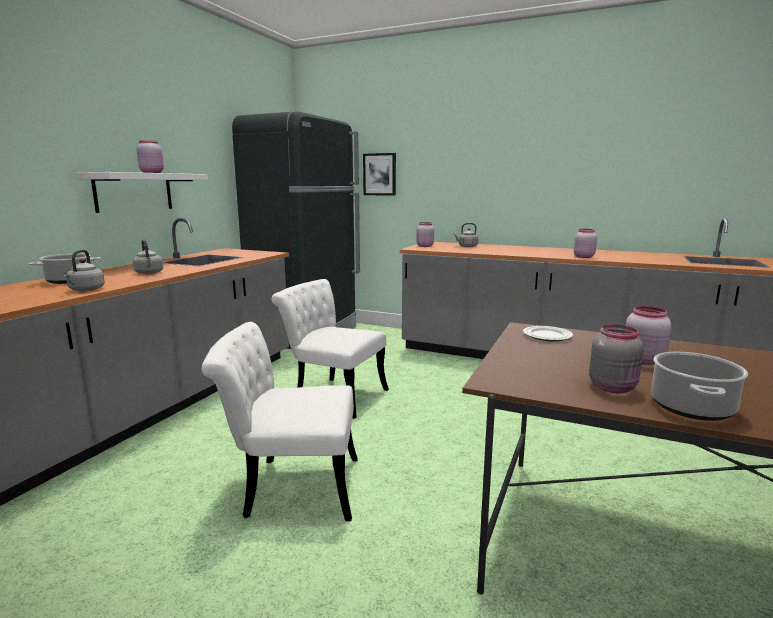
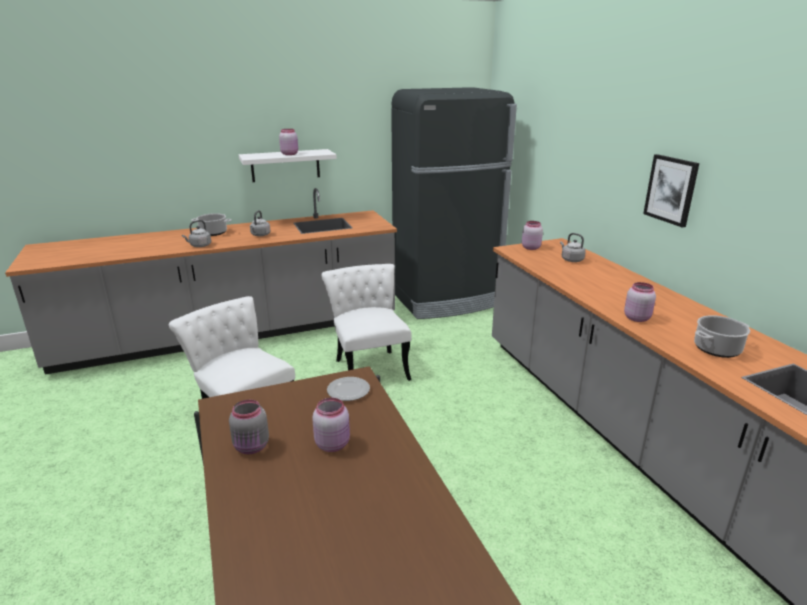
camera: 45 degrees right, 10 degrees up
picture [363,153,396,196] -> picture moved to [643,154,699,227]
cooking pot [651,352,748,421] -> cooking pot moved to [694,315,750,358]

